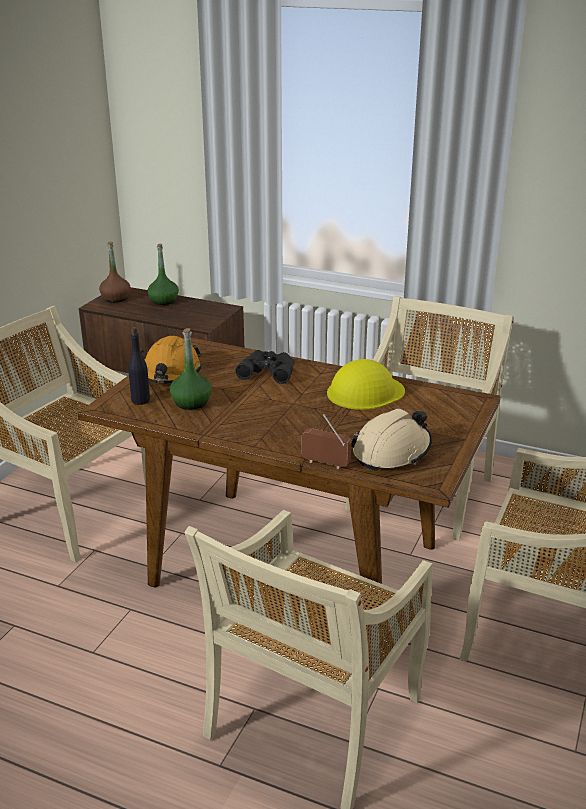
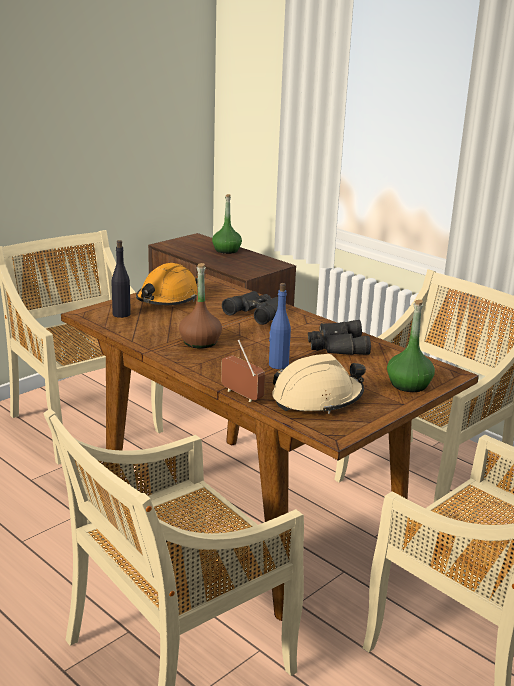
camera: 20 degrees right, 5 degrees down
brown bottle [99,241,130,303] -> brown bottle moved to [179,263,222,349]
green bottle [170,328,212,410] -> green bottle moved to [387,300,435,392]
yellow hard hat [327,359,405,410] -> black binoculars [308,320,371,355]
none -> blue bottle [269,283,291,369]

